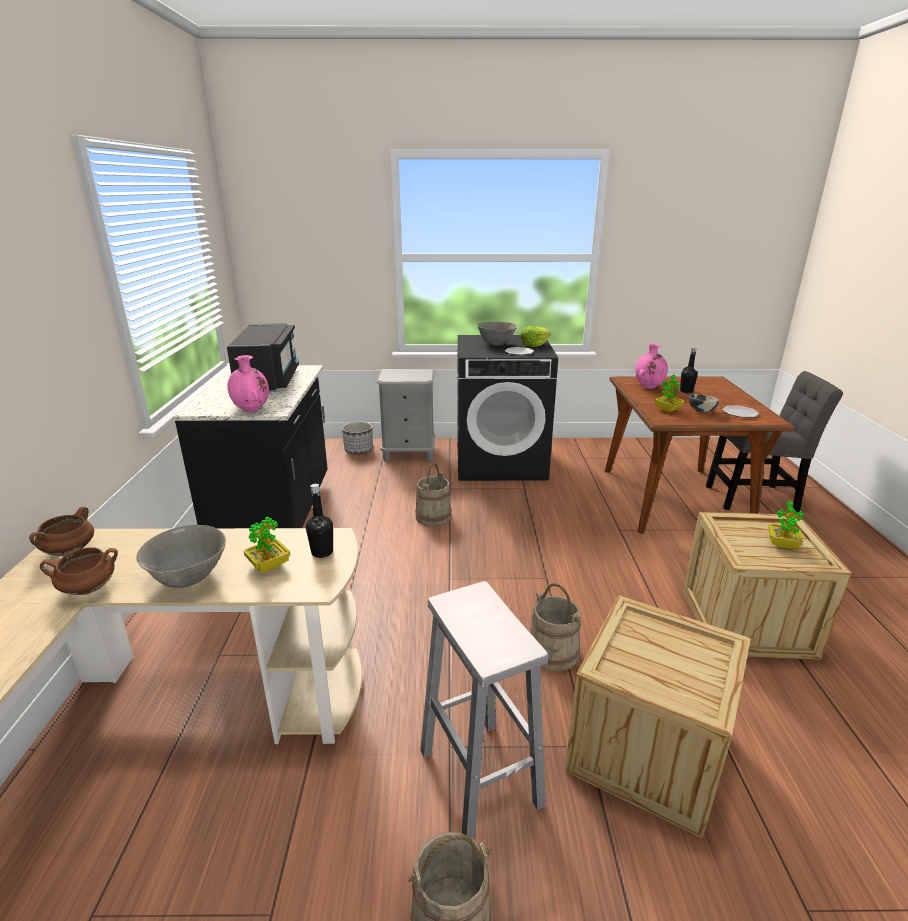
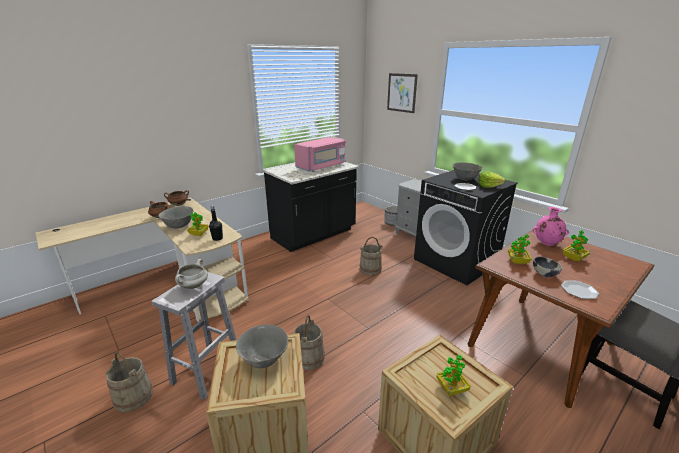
camera: 50 degrees right, 0 degrees up
black microwave [227,323,299,392] -> pink microwave [294,137,346,171]
pink vase [227,355,269,412] -> none
black bottle [680,347,698,393] -> potted plant [563,230,590,261]
none -> white cooking pot [175,259,208,289]
none -> grey bowl [236,324,288,368]
none -> picture [387,73,418,113]

